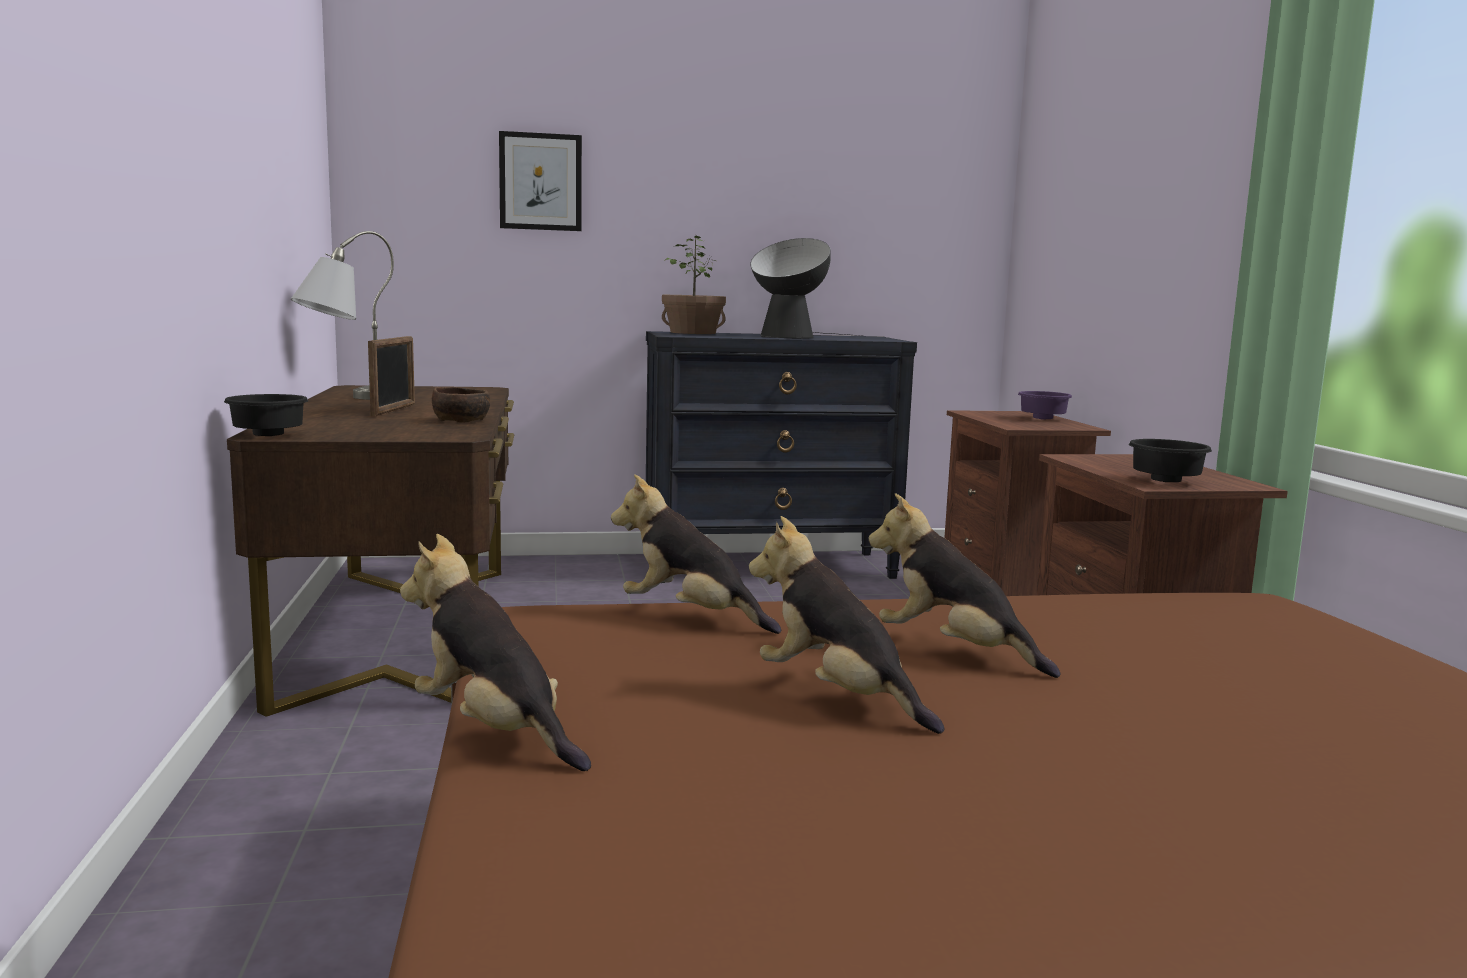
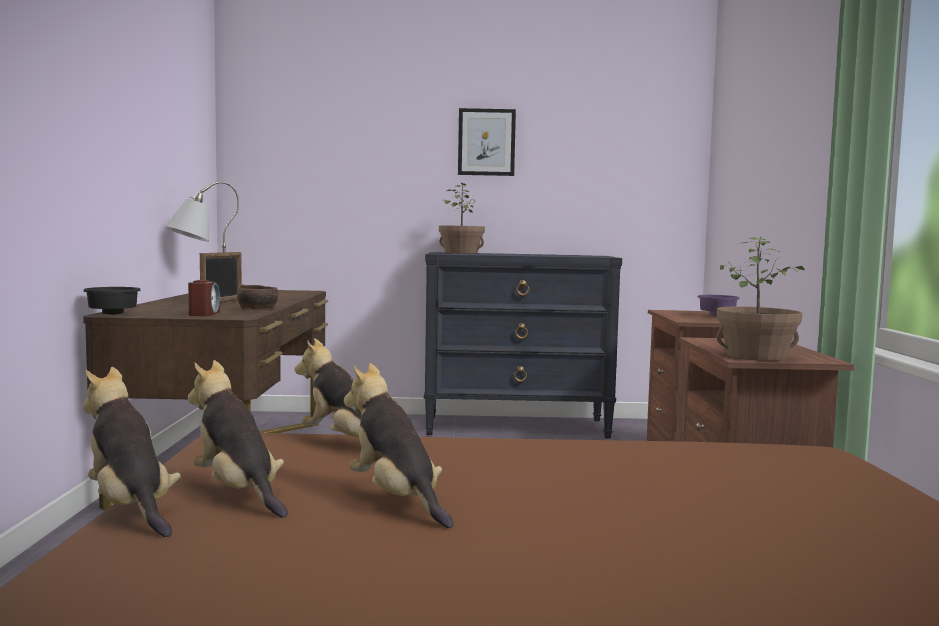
camera: 10 degrees right, 5 degrees down
picture [499,131,582,231] -> picture moved to [458,108,516,176]
table lamp [750,238,862,338] -> none
plush toy [868,493,1061,678] -> plush toy moved to [188,360,288,518]
black bowl [1129,439,1212,482] -> potted plant [716,236,805,361]
none -> alarm clock [188,280,220,316]

